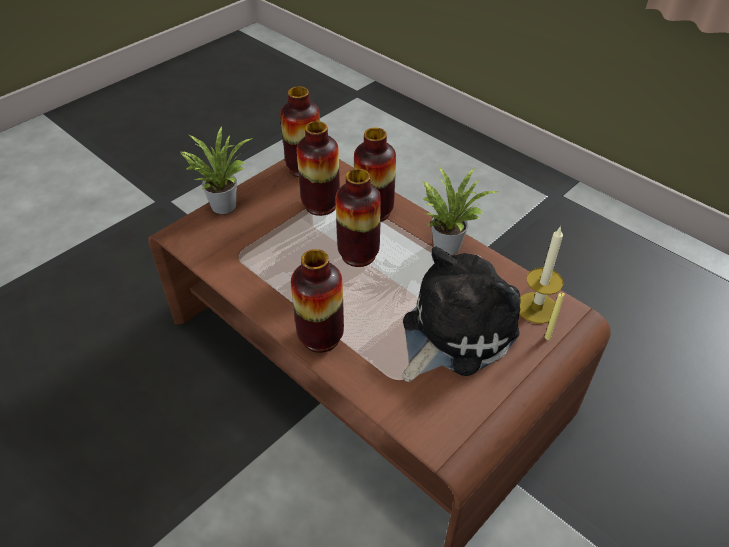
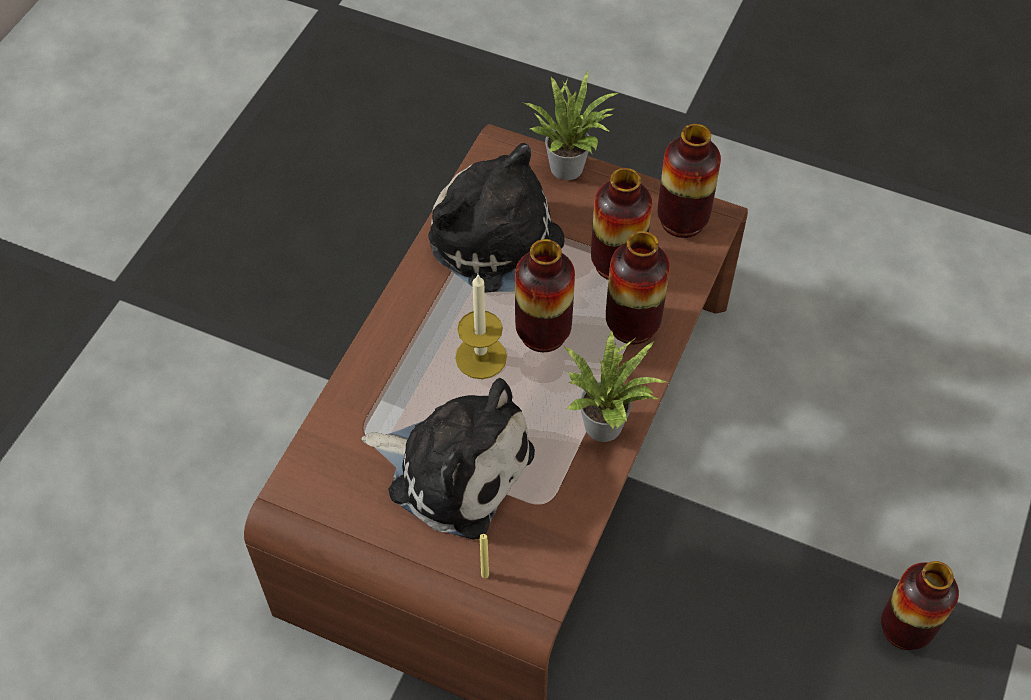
camera: 70 degrees right, 10 degrees up
vase [291,249,344,353] -> vase moved to [881,561,959,650]
candle [520,226,563,324] -> candle moved to [455,275,507,379]
none -> plush toy [428,143,564,293]

